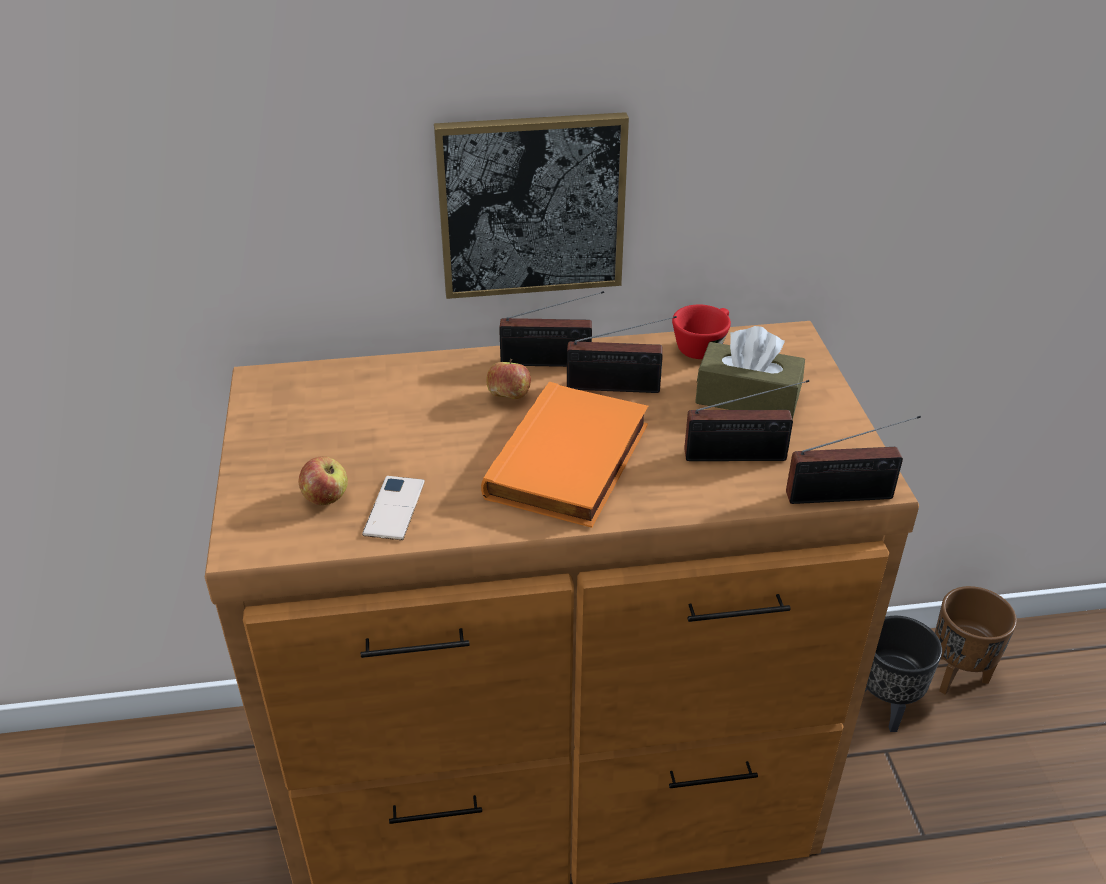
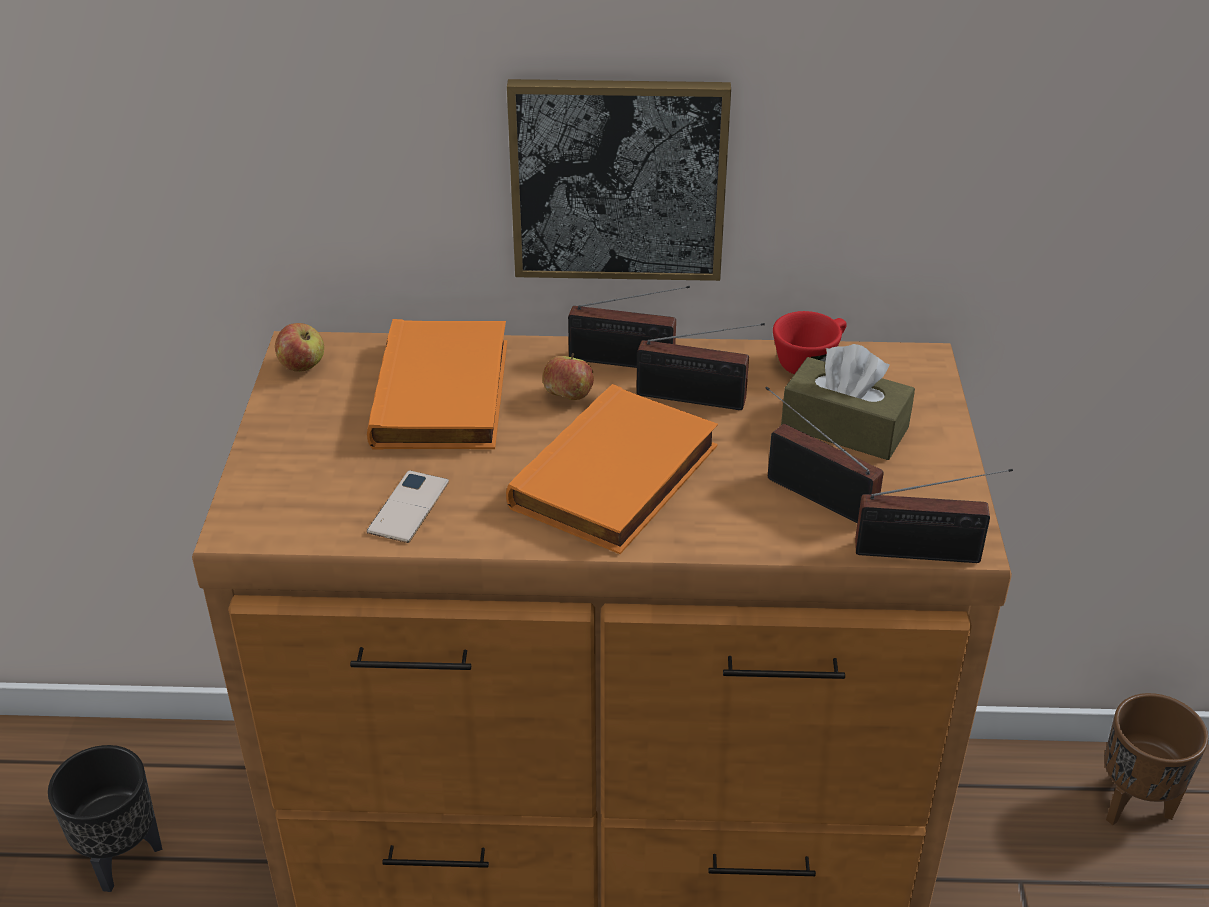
camera: 10 degrees right, 0 degrees up
apple [298,456,348,505] -> apple moved to [275,323,324,372]
radio [684,380,809,461] -> radio turned 150 degrees counterclockwise [766,387,884,523]
black planter [865,616,942,732] -> black planter moved to [48,745,162,892]
none -> orange book [367,319,507,449]

